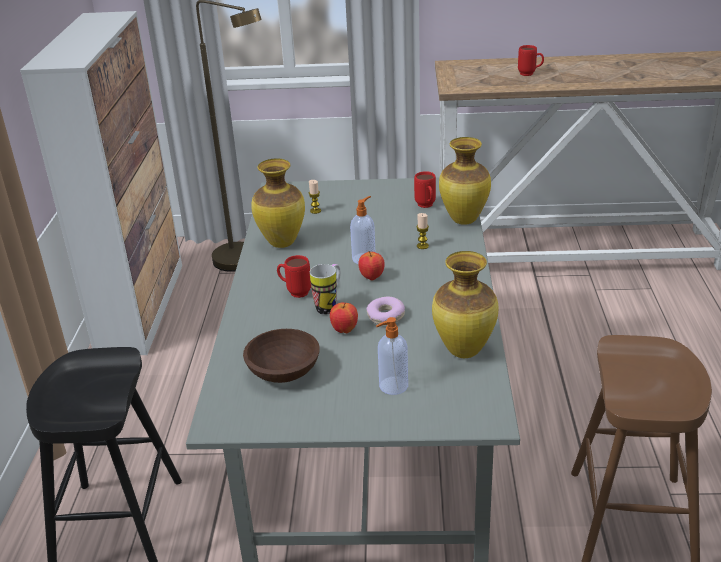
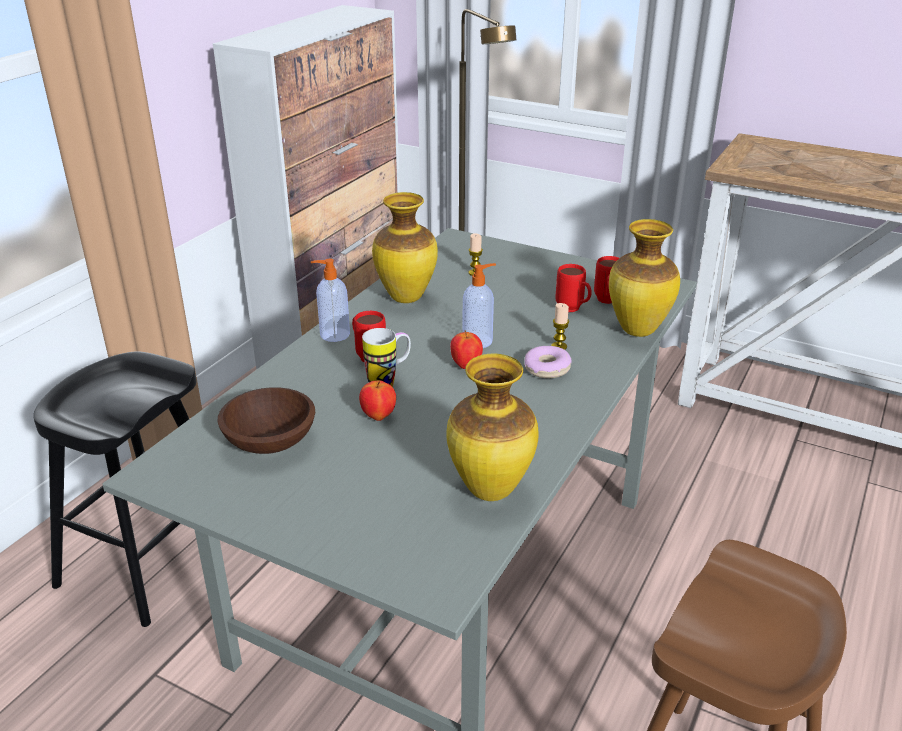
camera: 25 degrees right, 0 degrees up
donut [366,297,405,325] -> donut moved to [525,346,572,378]
soap dispenser [376,317,408,395] -> soap dispenser moved to [311,259,350,342]
red mug [518,45,544,76] -> red mug moved to [555,264,592,312]

